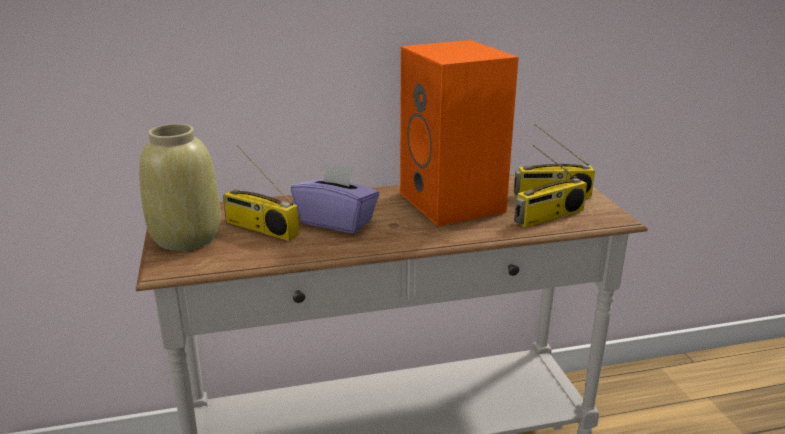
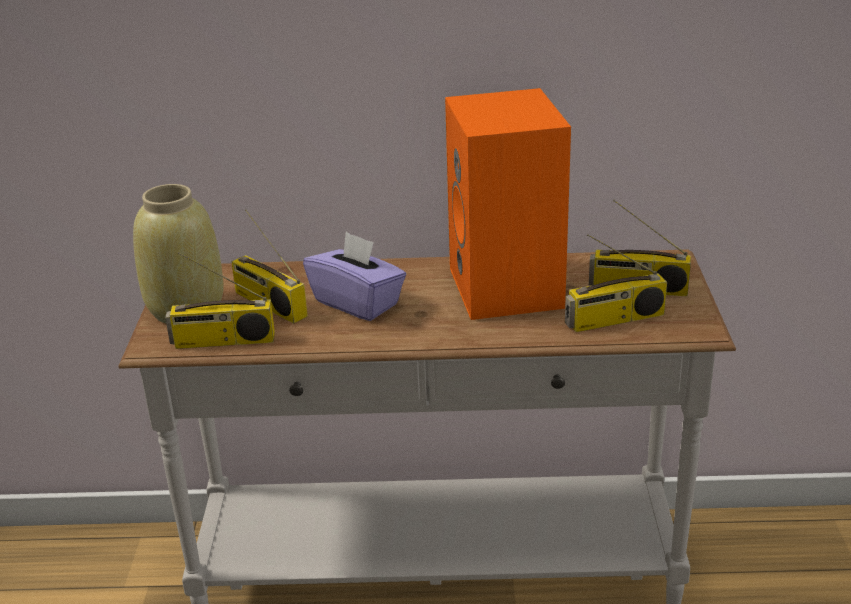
camera: 15 degrees right, 5 degrees up
none -> radio [165,252,275,349]

